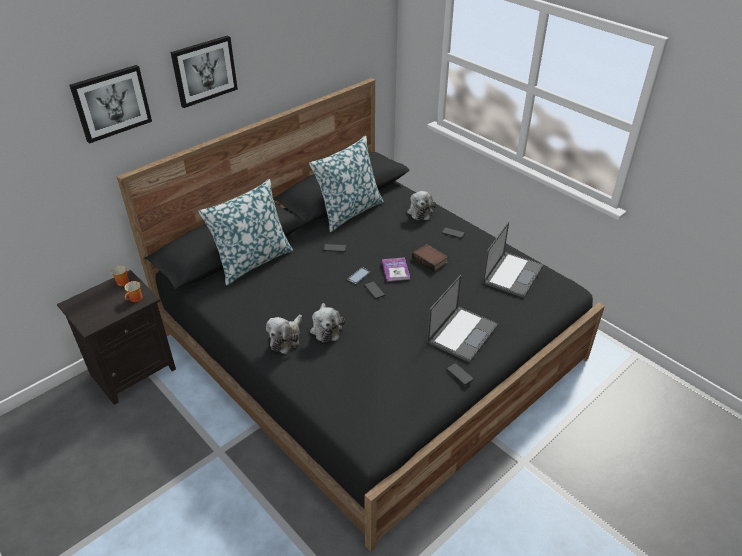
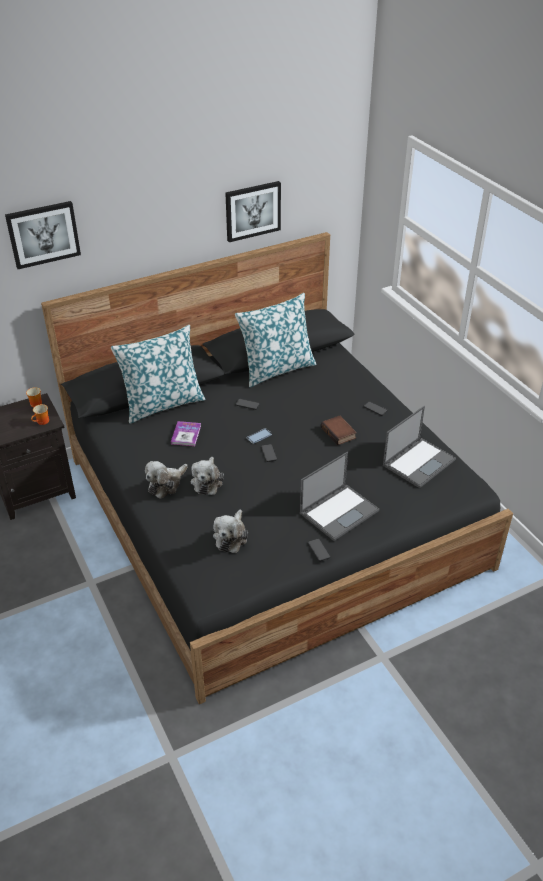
camera: 15 degrees right, 0 degrees up
picture [171,35,238,108] -> picture moved to [225,181,281,242]
book [382,257,410,282] -> book moved to [171,421,201,446]
plush toy [407,191,436,220] -> plush toy moved to [213,510,248,553]

